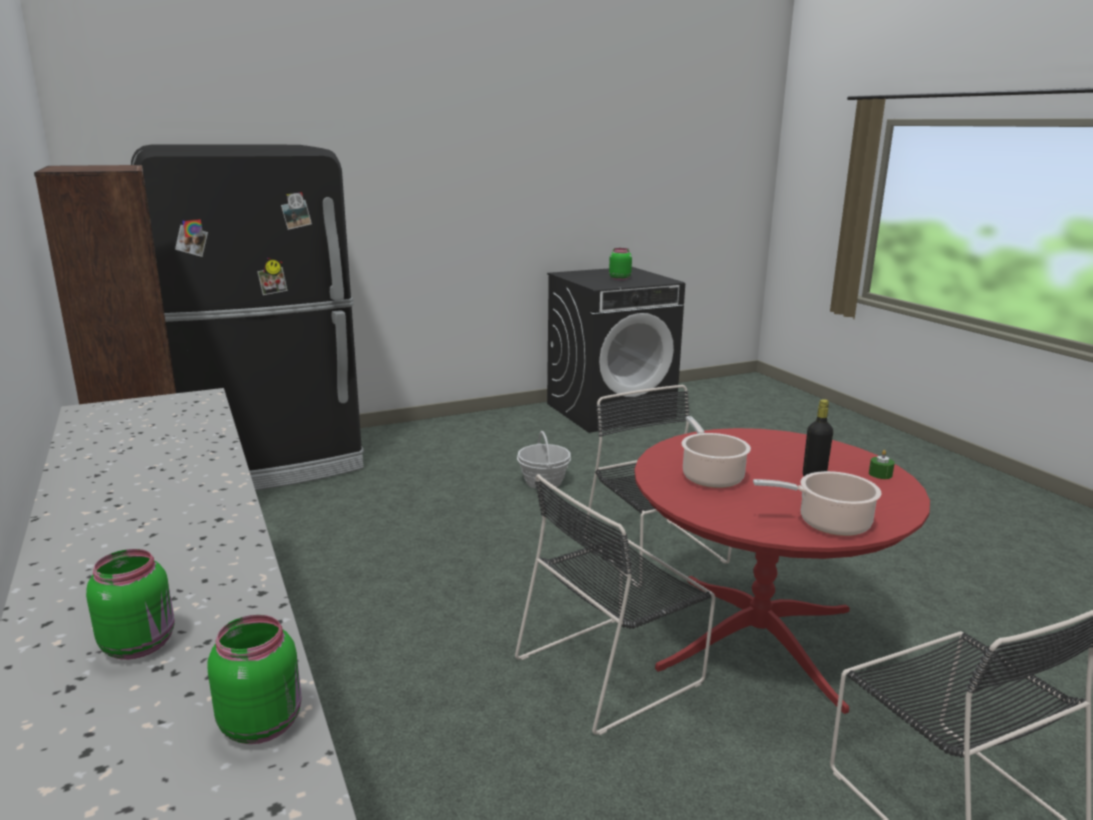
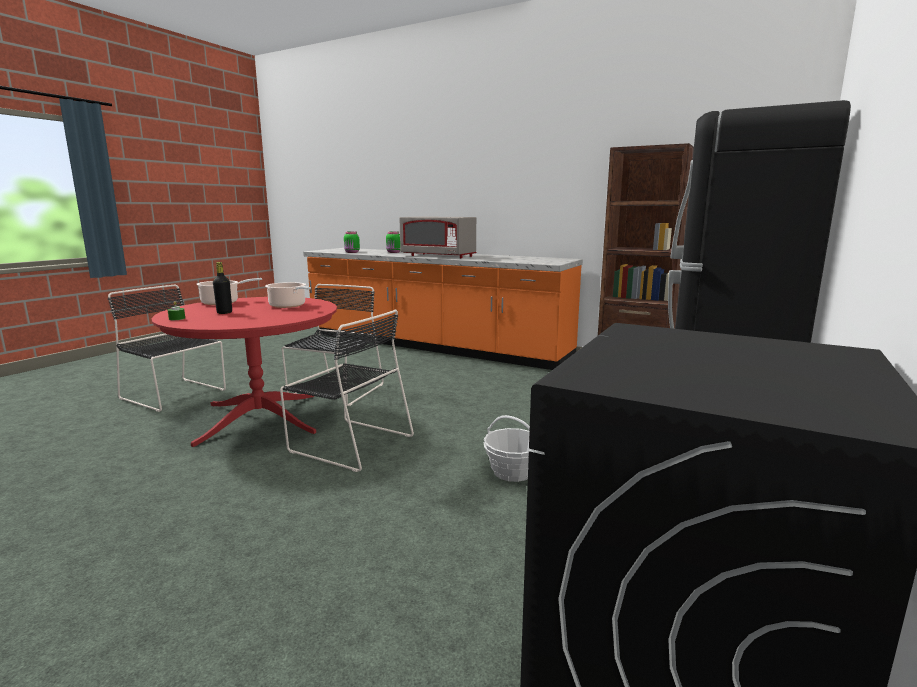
camera: 145 degrees right, 5 degrees down
green jar [609,248,632,280] -> none
none -> grey microwave [400,216,477,258]

